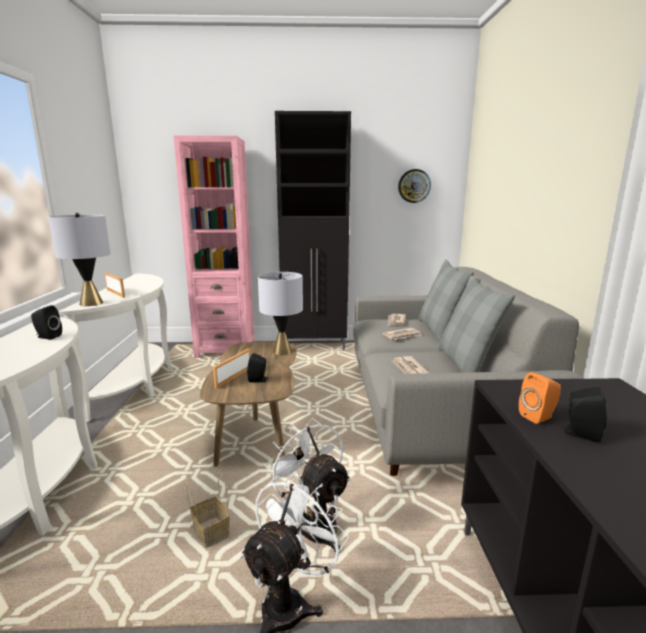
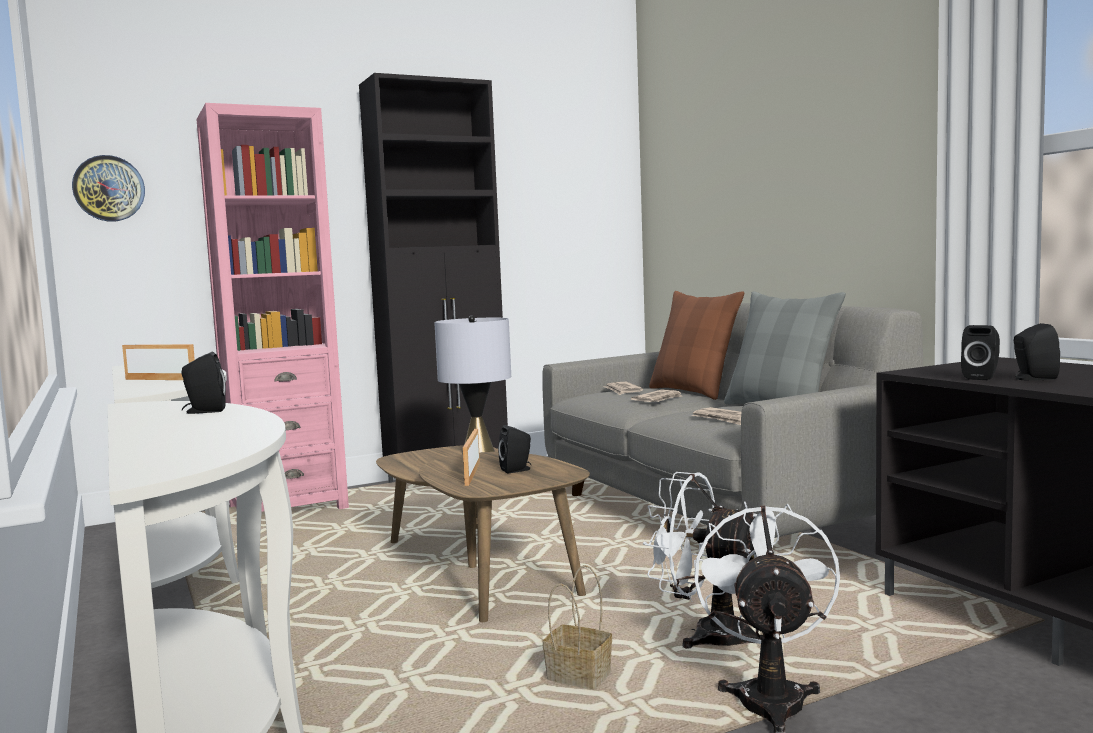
camera: 25 degrees left, 10 degrees down
grey table lamp [48,213,111,306] -> none
wall clock [398,169,431,203] -> wall clock moved to [72,155,145,222]
grey pillow [419,260,474,342] -> brown pillow [649,291,745,400]
orange speaker [519,372,561,424] -> black speaker [961,325,1000,380]

